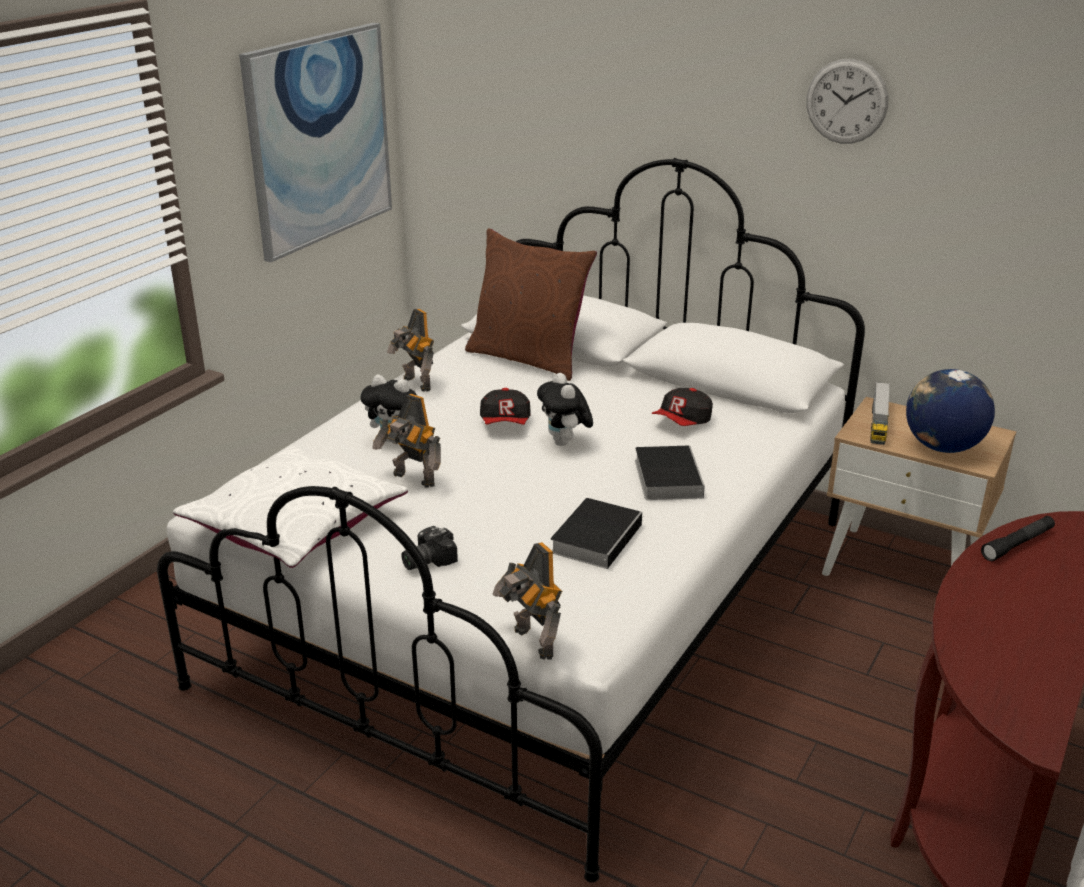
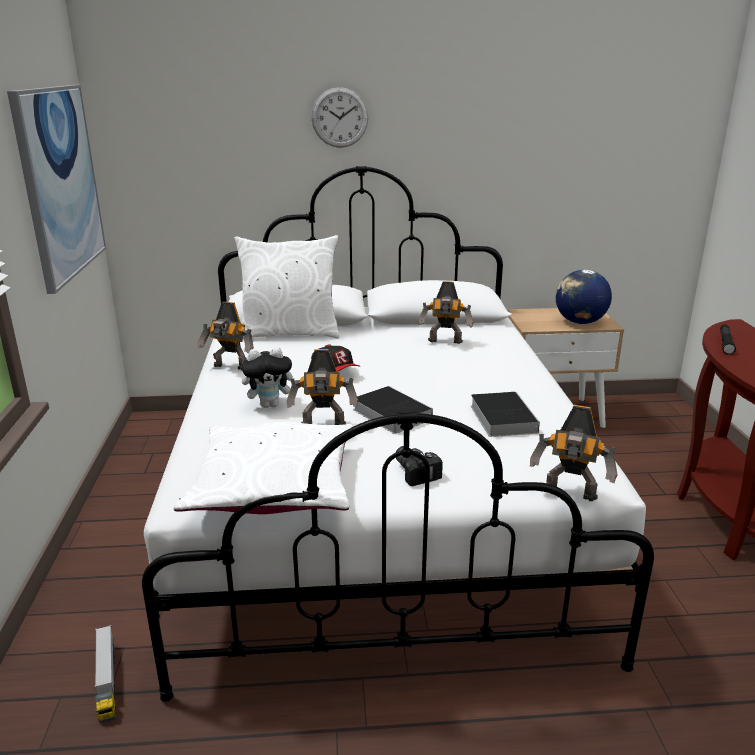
camera: 35 degrees left, 5 degrees down
camera [401,526,458,570] -> camera turned 135 degrees clockwise [396,446,443,486]
brown pillow [465,228,597,381] -> white pillow [235,235,340,339]
plush toy [537,373,593,446] -> none
book [635,446,705,500] -> book moved to [353,386,433,434]
cap [652,388,713,426] -> toy robot [419,281,474,344]
wall clock [806,59,888,144] -> wall clock moved to [312,87,368,148]
toy truck [870,382,890,445] -> toy truck moved to [94,625,116,723]

